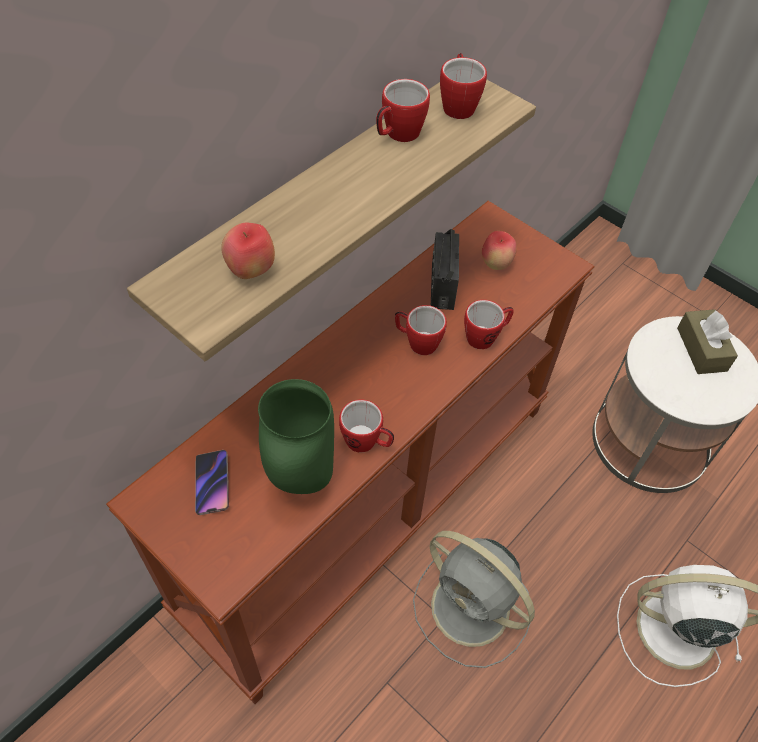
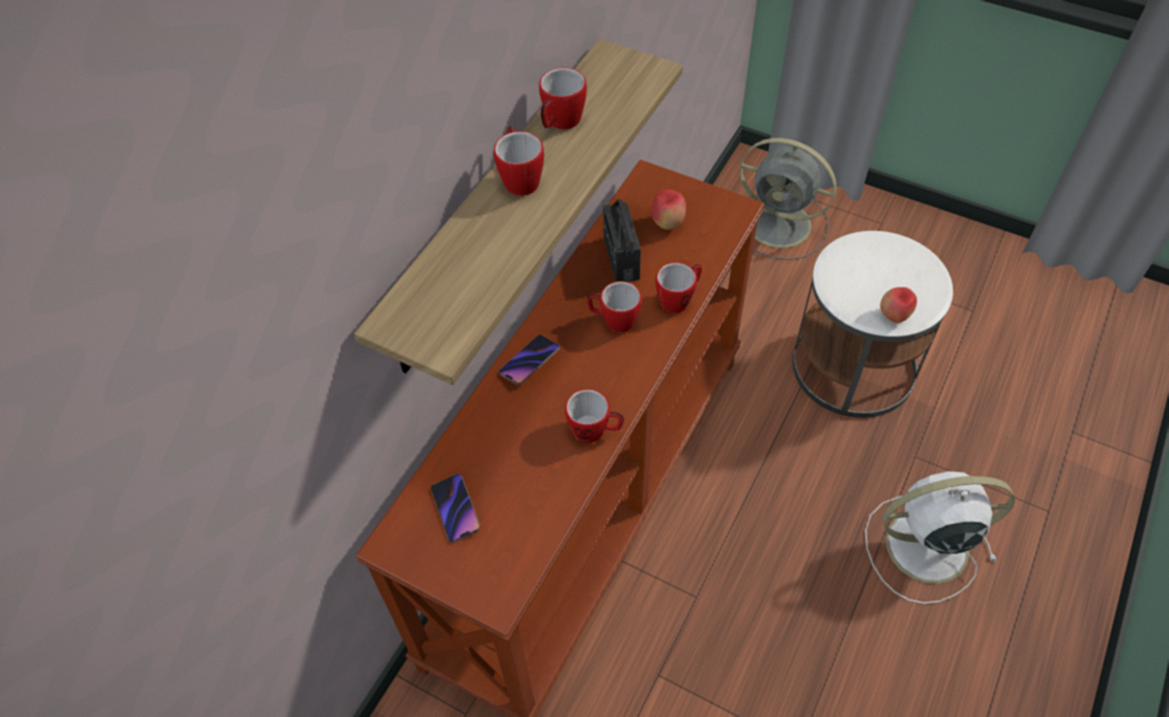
camera: 10 degrees left, 0 degrees up
apple [221,222,275,279] -> apple moved to [880,287,917,323]
green vase [258,379,334,494] -> none
grey fan [413,531,535,668] -> grey fan moved to [740,138,837,260]
mug [440,53,487,119] -> mug moved to [494,126,544,196]
brown tissue box [677,309,738,374] -> none
none -> phone [499,335,560,385]

